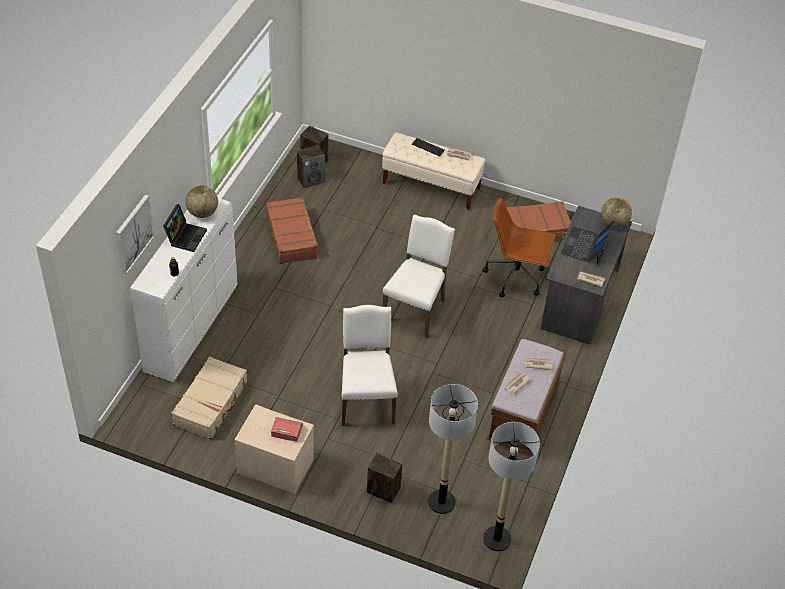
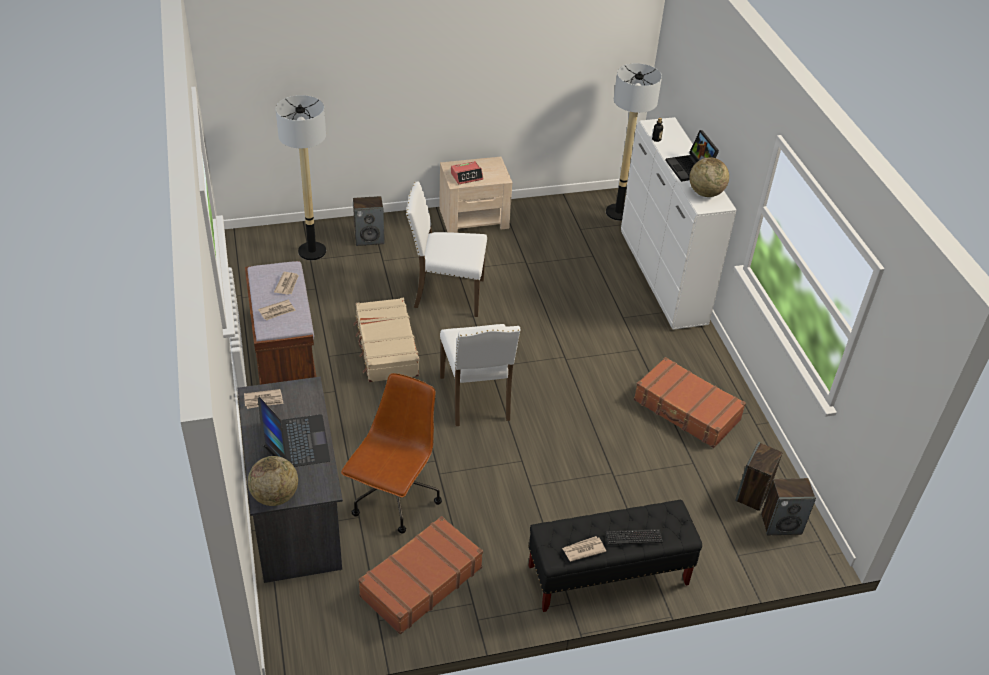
camera: 145 degrees right, 5 degrees down
picture [116,195,154,275] -> none
beige suitcase [171,356,248,440] -> beige suitcase moved to [354,298,419,382]
white chair [342,305,398,426] -> white chair turned 135 degrees clockwise [406,182,487,317]
beige bench [382,132,485,210] -> black bench [528,500,702,612]
brown office chair [483,197,555,298] -> brown office chair turned 45 degrees counterclockwise [341,373,442,534]
floor lamp [483,422,540,552] -> floor lamp moved to [606,63,662,221]

